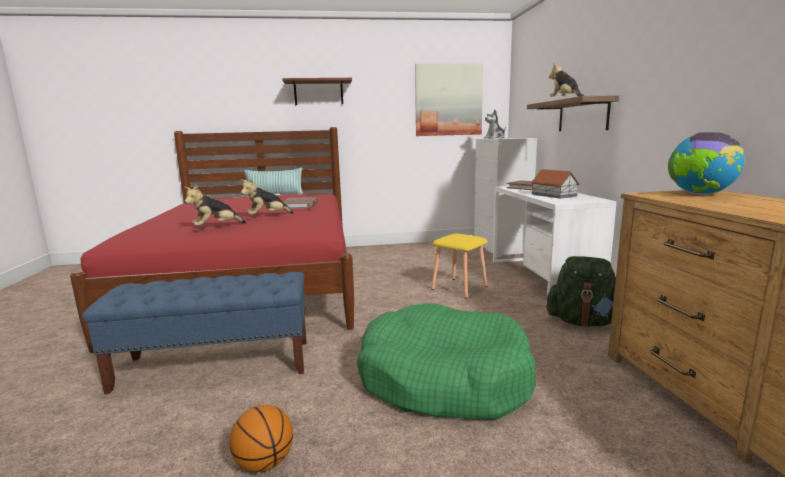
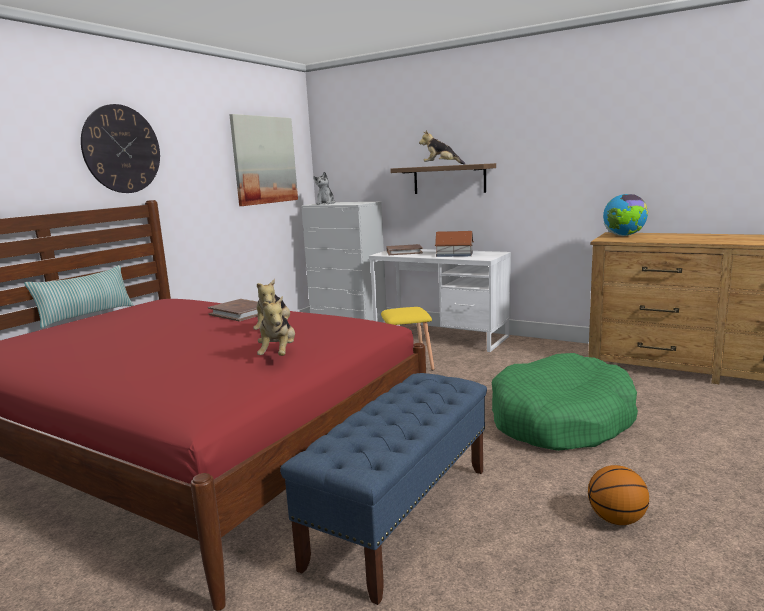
camera: 50 degrees left, 0 degrees up
brown shelf [282,78,352,105] -> wall clock [81,104,160,193]
green backpack [547,256,616,326] -> none

